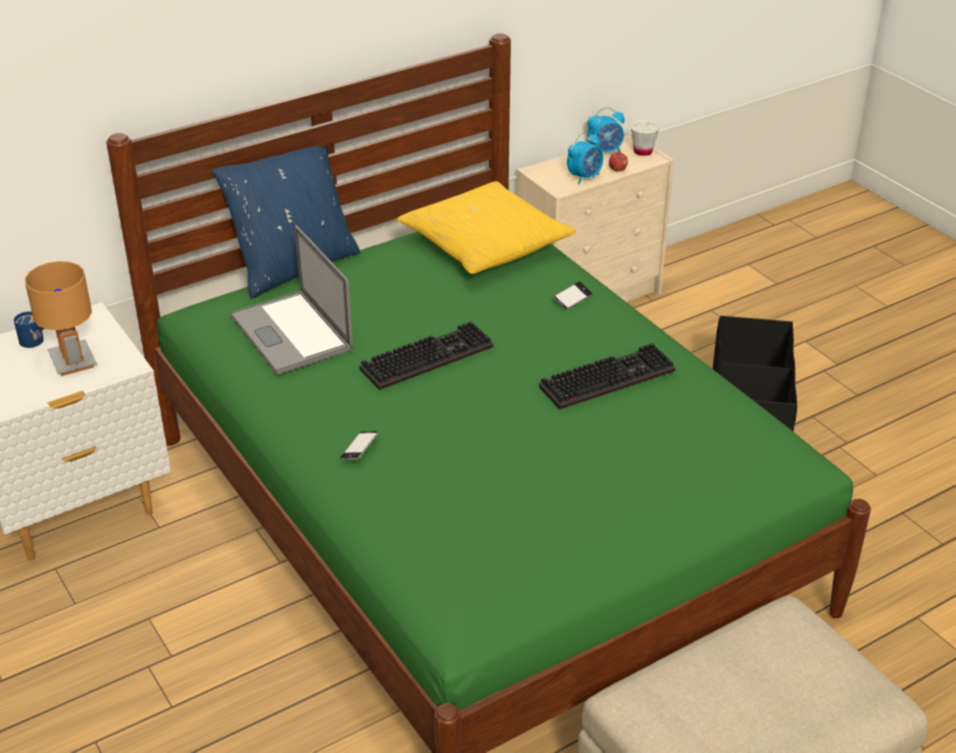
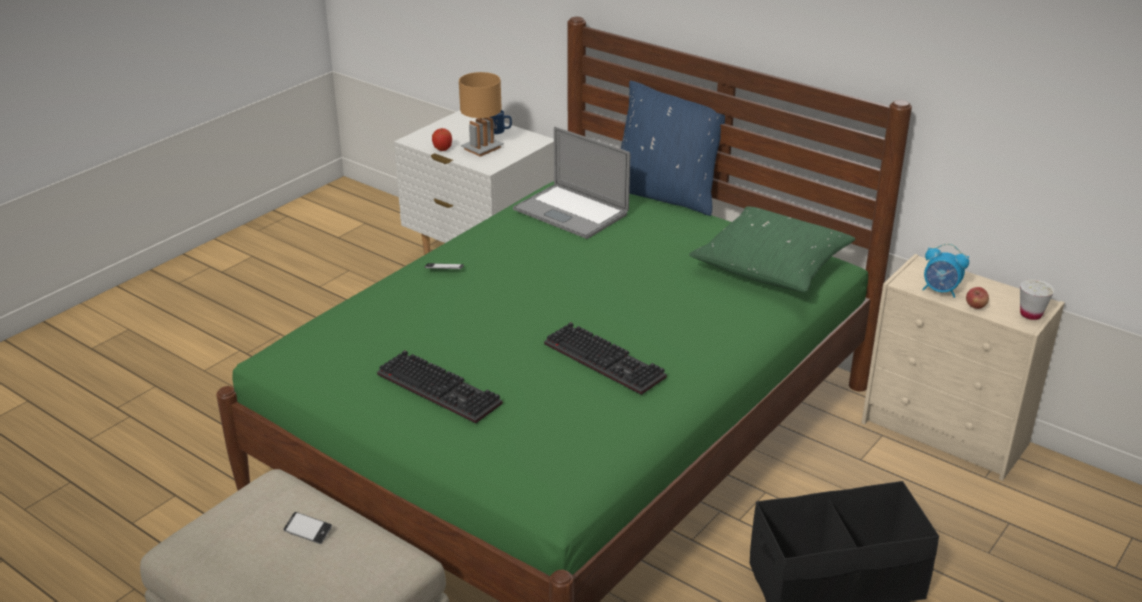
camera: 70 degrees right, 5 degrees down
laptop [230,225,353,375] -> laptop turned 90 degrees counterclockwise [513,127,630,239]
keyboard [359,321,493,390] -> keyboard moved to [377,350,503,424]
yellow pillow [397,181,576,274] -> green pillow [689,206,855,292]
phone [553,281,592,310] -> phone moved to [284,512,332,544]
alarm clock [587,107,625,152] -> none
none -> apple [432,128,452,151]

